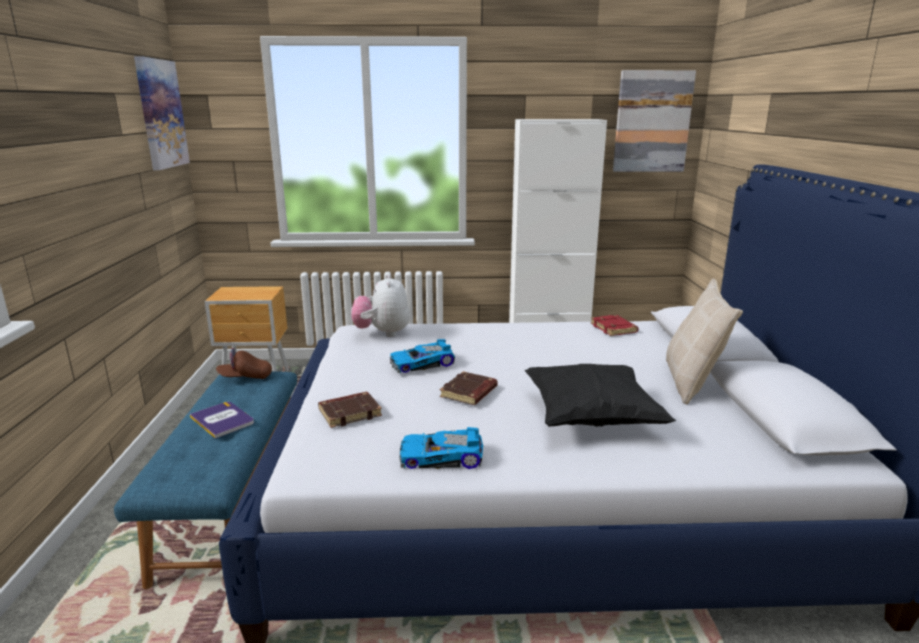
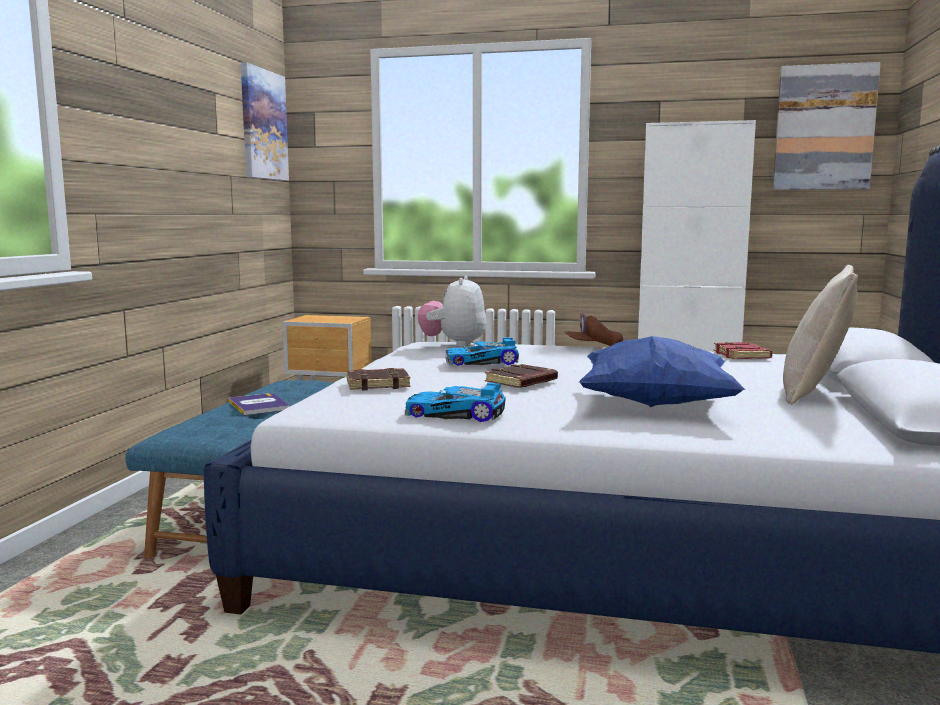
camera: 15 degrees right, 10 degrees down
brown cap [216,348,272,379] -> brown cap moved to [564,313,623,346]
black pillow [525,364,676,427] -> blue pillow [579,336,746,407]

